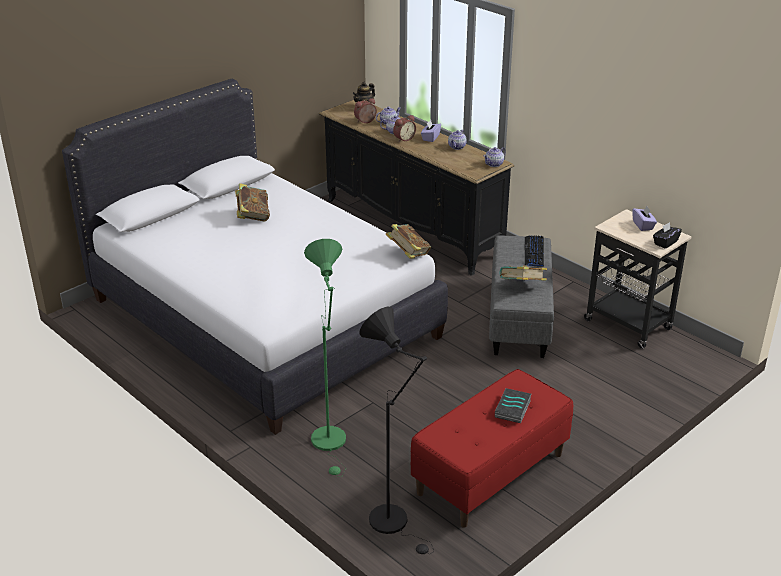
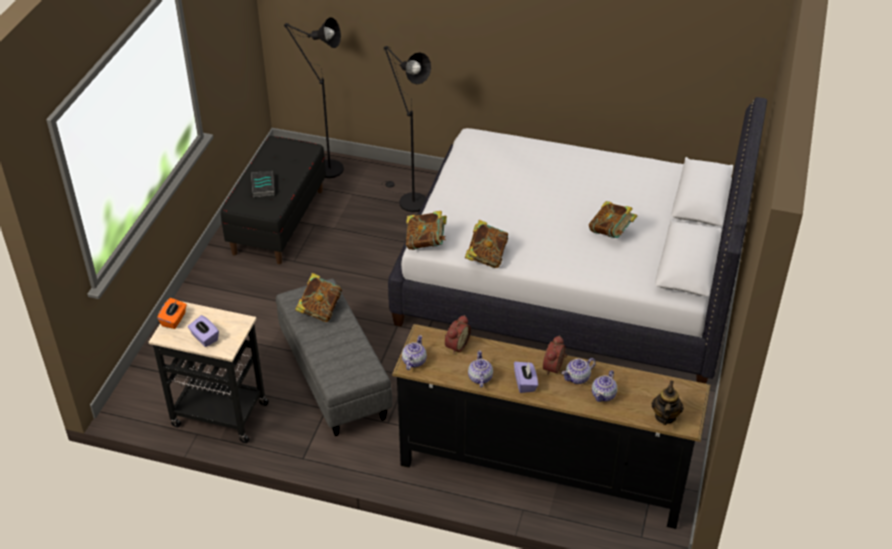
camera: 150 degrees right, 10 degrees up
green floor lamp [304,239,346,477] -> black floor lamp [383,46,431,212]
alarm clock [354,98,377,123] -> alarm clock moved to [445,315,471,354]
red bench [410,369,573,528] -> black bench [221,136,326,264]
keyboard [525,235,544,267] -> none
black tissue box [653,222,682,249] -> orange tissue box [157,298,187,329]
none -> book [465,220,508,268]

